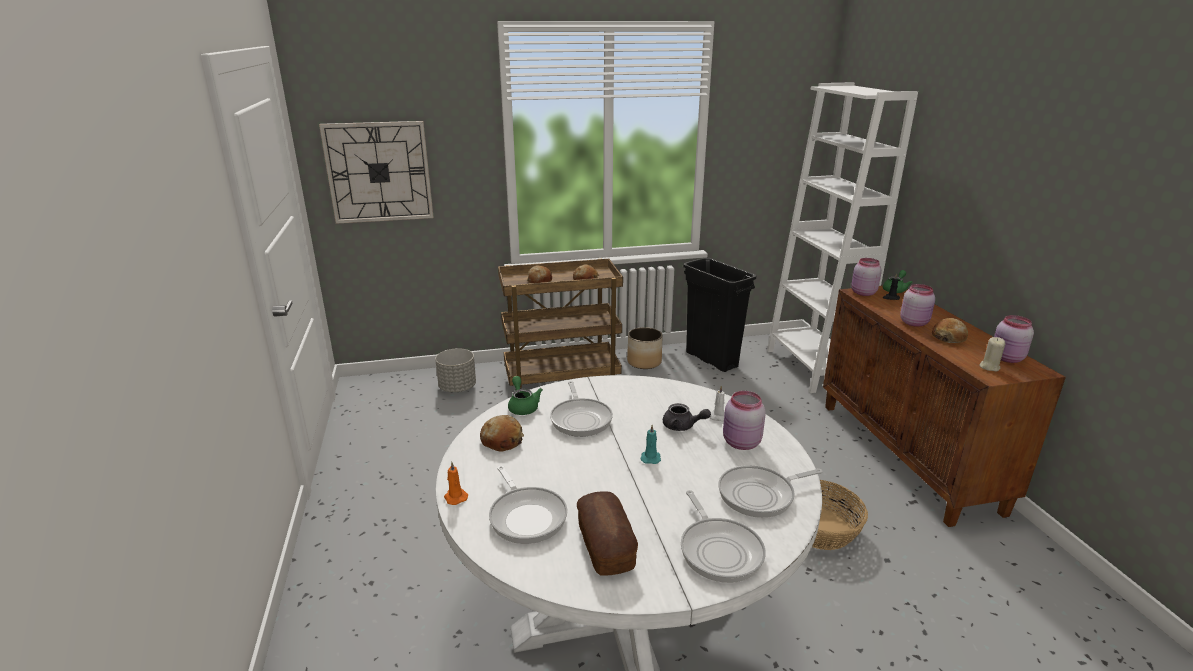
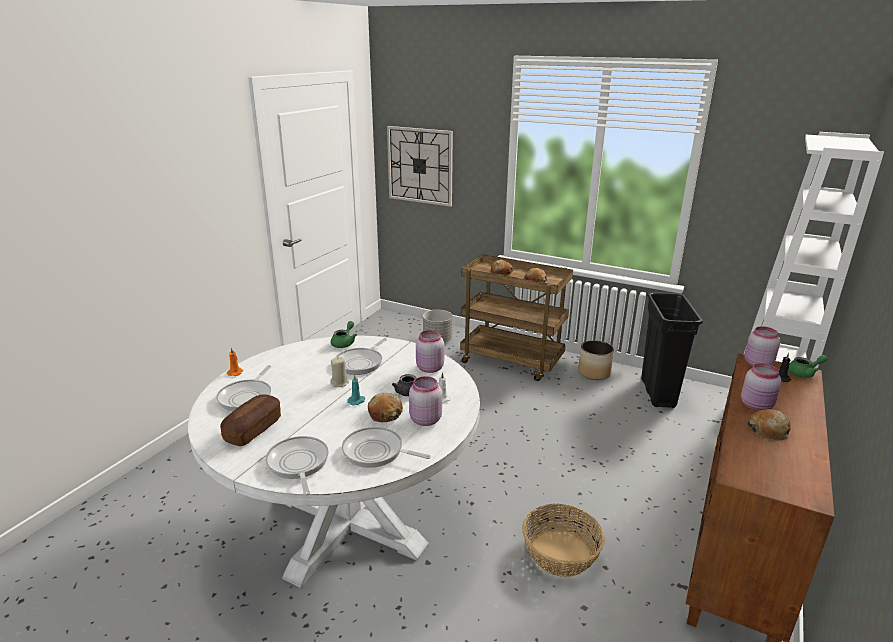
camera: 40 degrees right, 0 degrees up
bread [480,415,524,451] -> bread moved to [368,393,403,422]
frying pan [681,490,766,583] -> frying pan turned 135 degrees clockwise [266,436,329,495]
beige candle [979,337,1005,371] -> beige candle moved to [330,356,349,387]
pink jar [994,315,1034,363] -> pink jar moved to [416,330,444,373]

